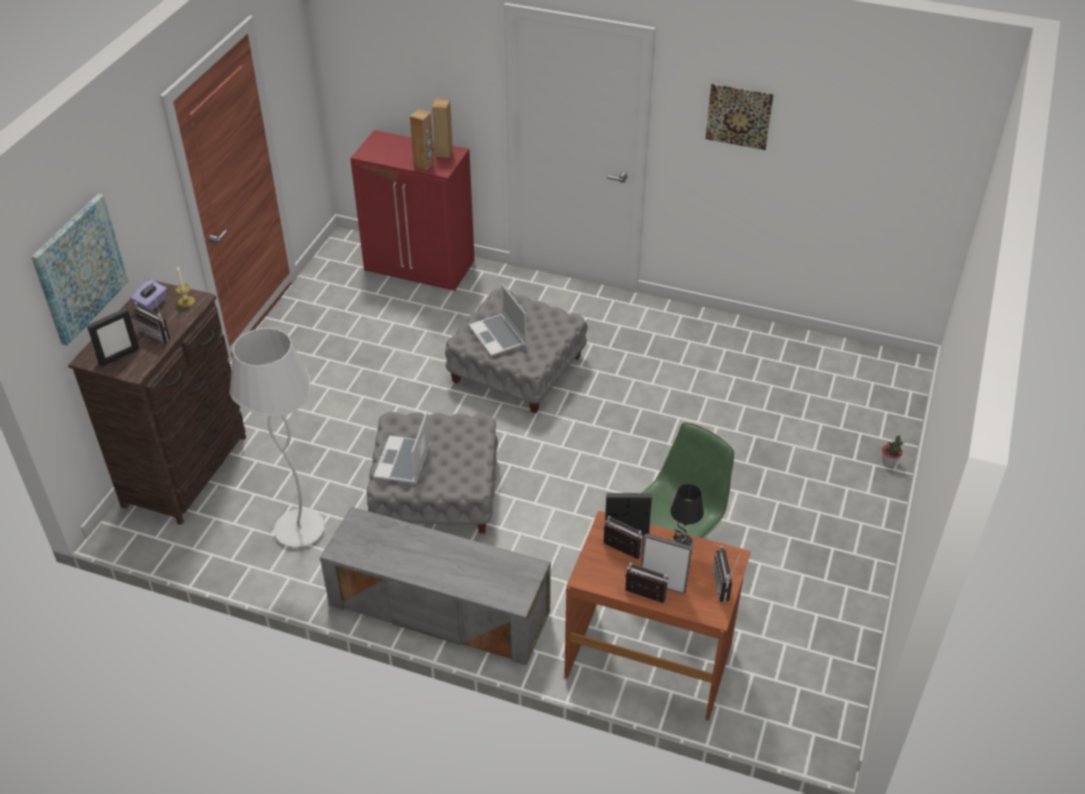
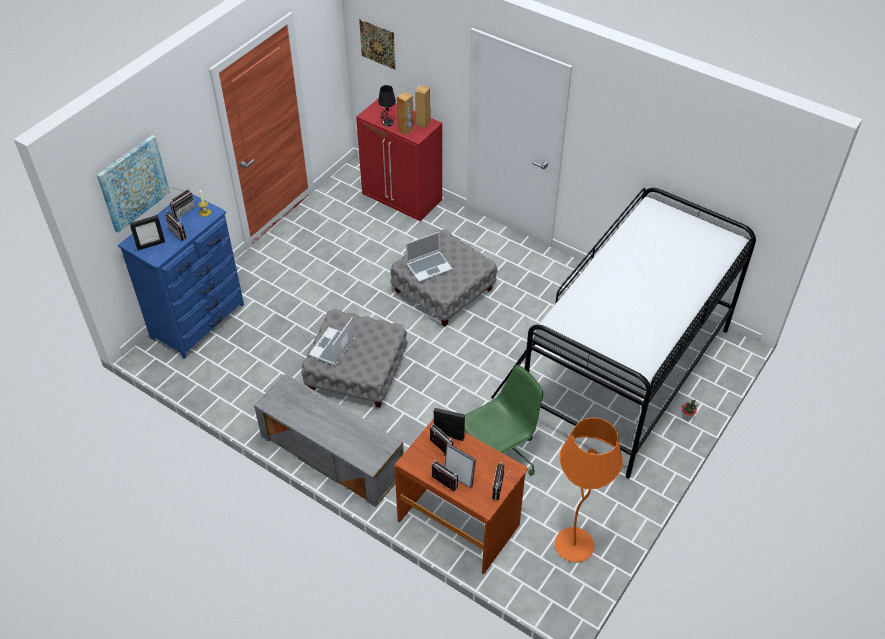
camera: 15 degrees right, 5 degrees up
brown dresser [68,279,246,525] -> blue dresser [118,194,244,359]
purple tissue box [130,279,167,310] -> radio [170,187,195,219]
white floor lamp [229,328,325,547] -> none
laptop [469,284,526,356] -> laptop turned 105 degrees counterclockwise [406,231,453,282]
black table lamp [670,484,704,547] -> black table lamp moved to [378,85,396,126]
picture [706,84,774,150] -> picture moved to [359,19,396,69]
none -> black bed [491,188,756,478]
none -> orange floor lamp [555,418,623,562]

